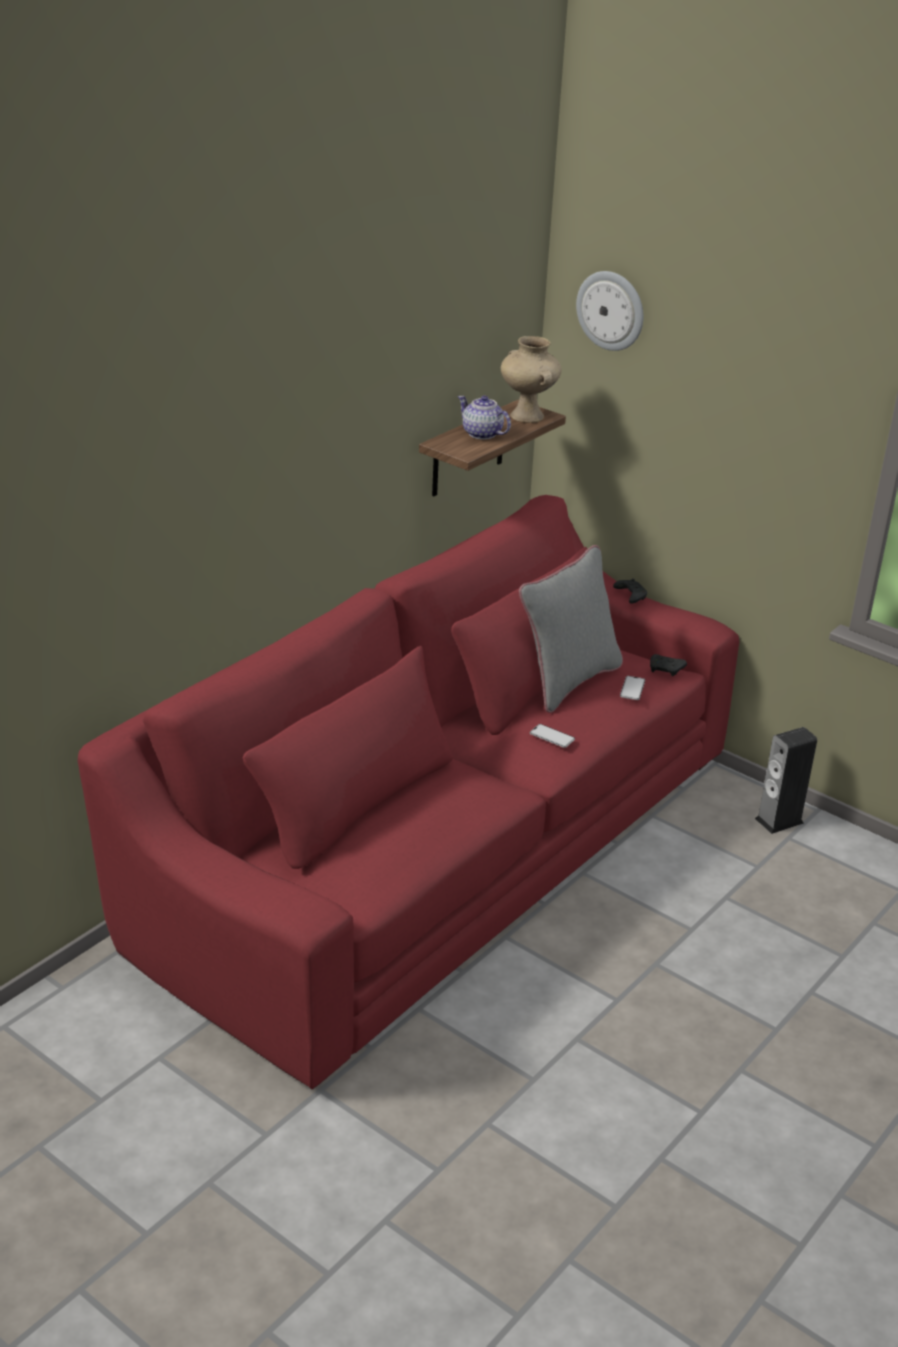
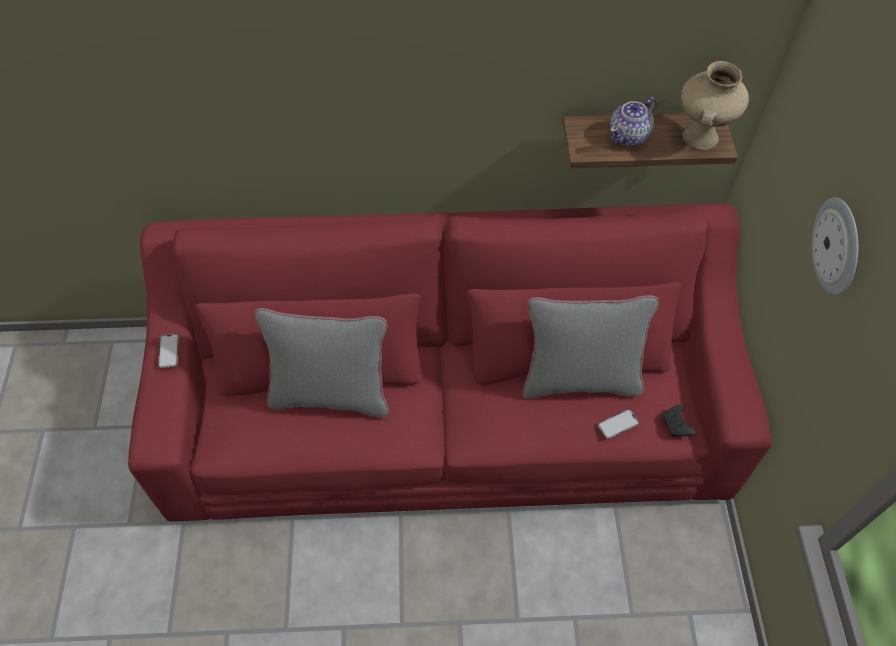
camera: 50 degrees right, 25 degrees up
teapot [458,396,511,439] -> teapot turned 135 degrees counterclockwise [610,97,656,146]
phone [530,724,575,748] -> phone moved to [158,334,179,368]
wall clock [576,271,643,351] -> wall clock moved to [812,197,858,295]
black game controller [613,578,647,604] -> none
speaker [755,727,817,834] -> none
none -> grey pillow [254,308,389,418]

